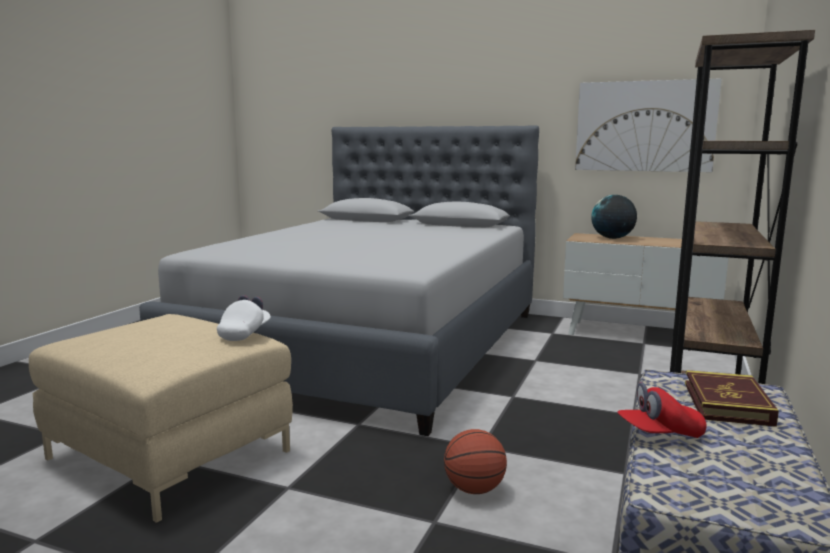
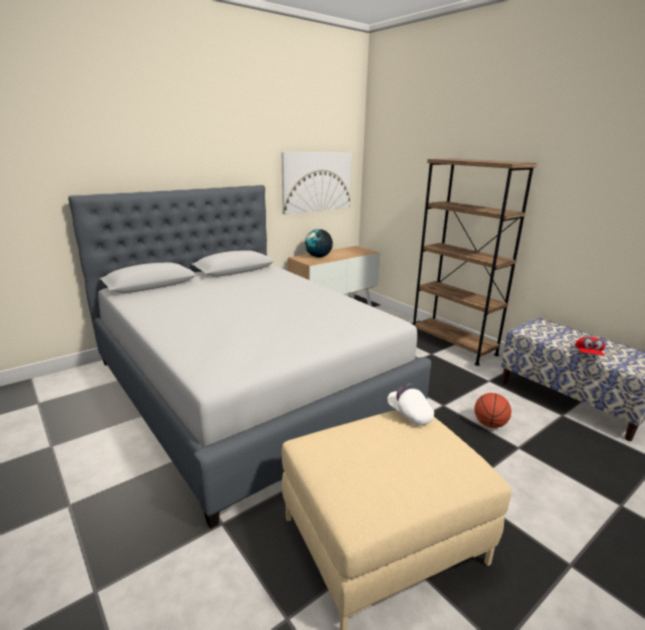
camera: 60 degrees left, 10 degrees up
book [685,370,779,427] -> none

